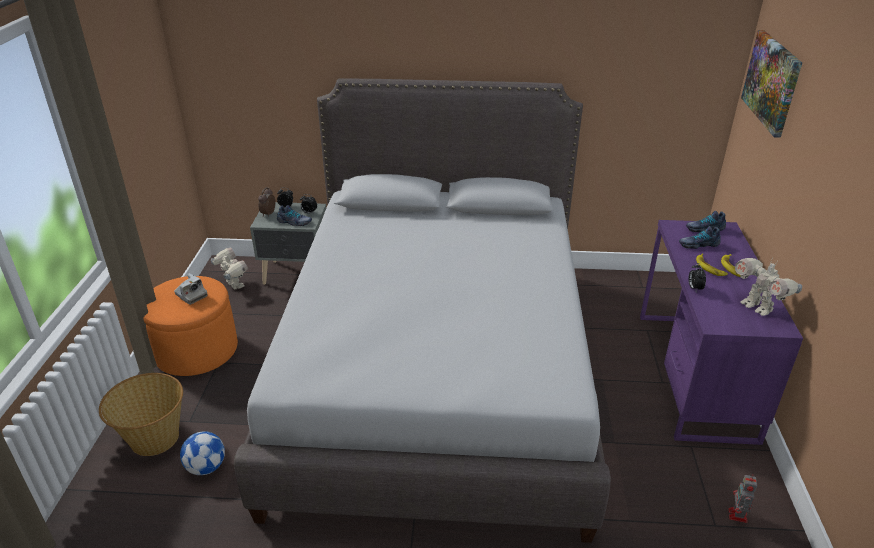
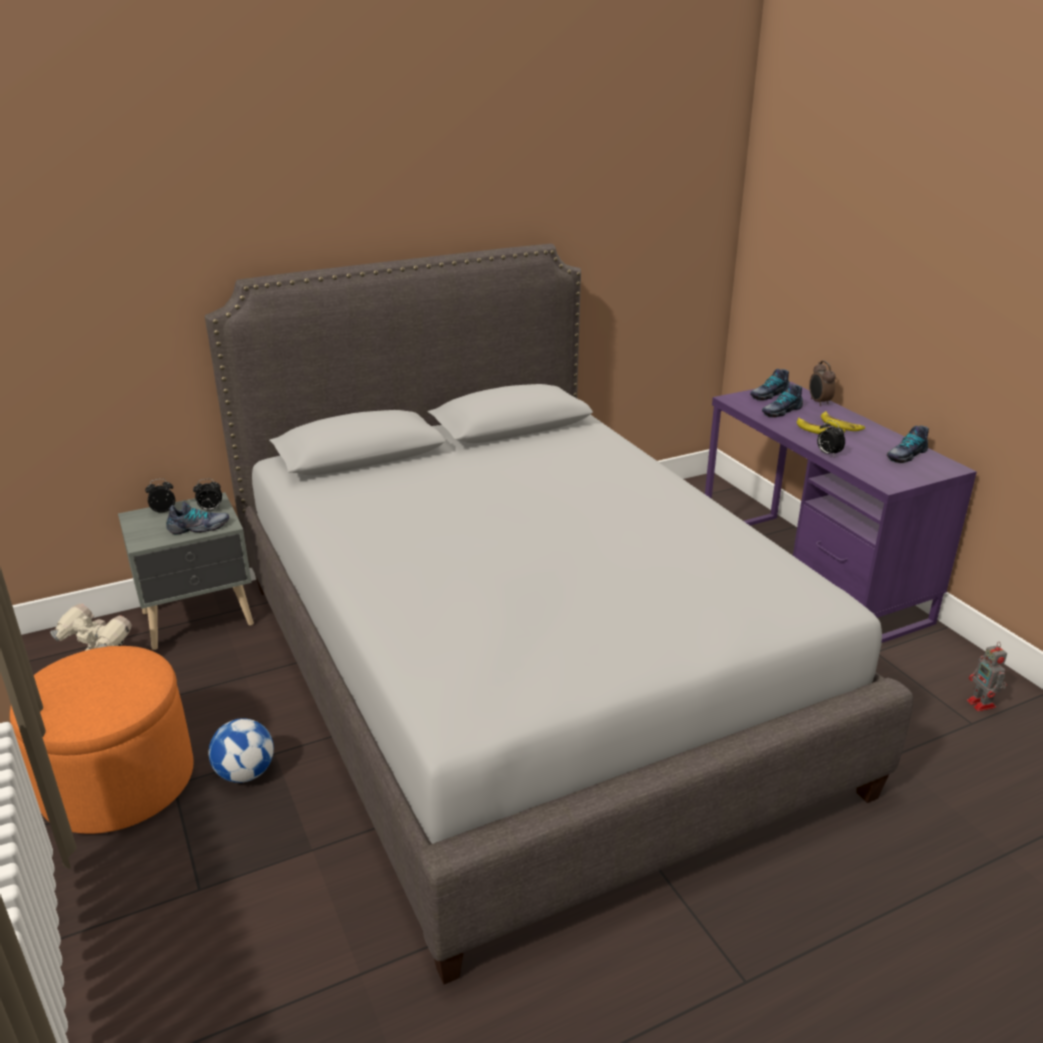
camera: 30 degrees left, 5 degrees down
basket [99,373,183,456] -> none
camera [174,273,207,305] -> none
football [180,431,225,475] -> football moved to [208,718,274,783]
alarm clock [258,187,276,217] -> alarm clock moved to [809,361,836,406]
toy robot [735,258,802,316] -> shoe [887,426,929,463]
picture [741,30,802,138] -> none

